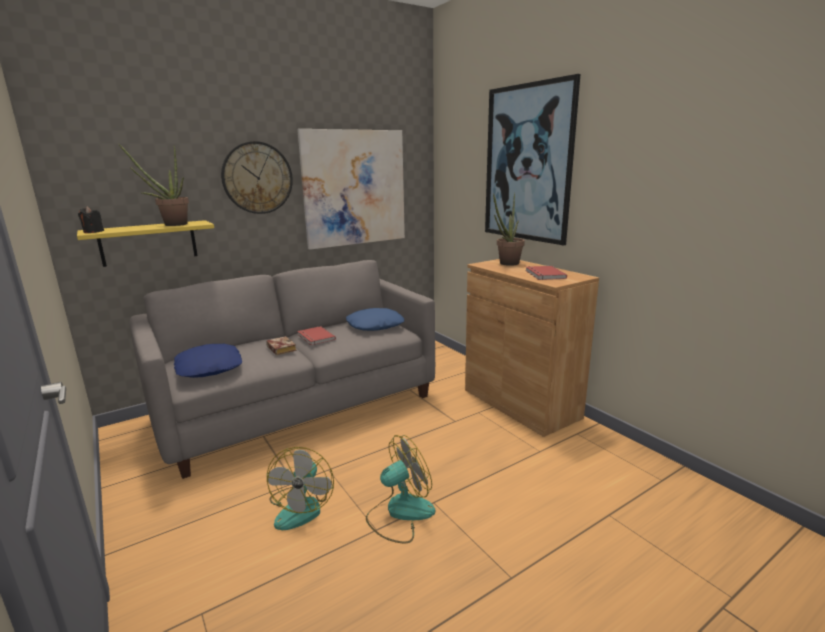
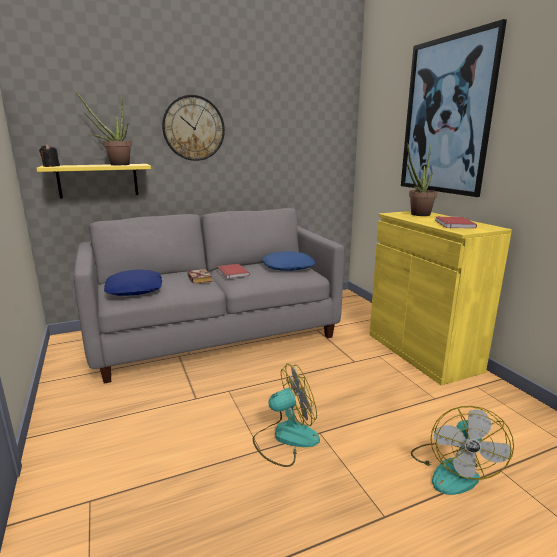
camera: 10 degrees right, 0 degrees up
fan [267,447,334,530] -> fan moved to [411,406,514,495]
picture [297,129,405,250] -> none
brown cabinet [465,259,599,437] -> yellow cabinet [370,211,512,385]

